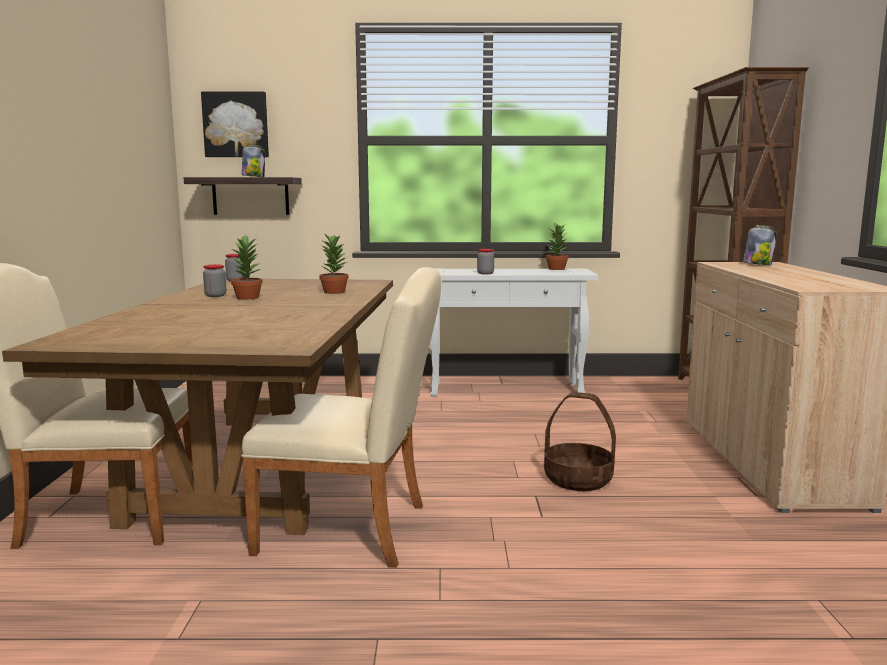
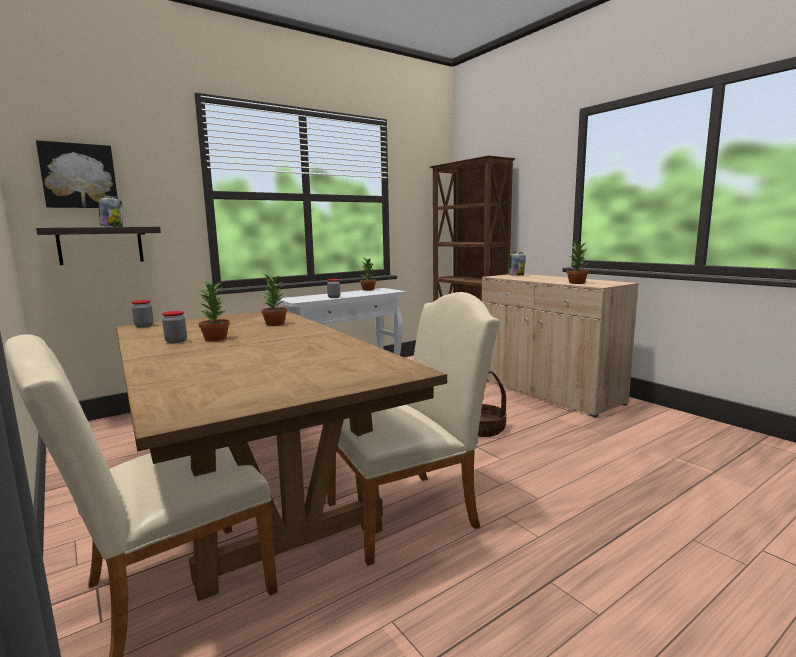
camera: 35 degrees left, 0 degrees up
none -> potted plant [567,241,589,284]

